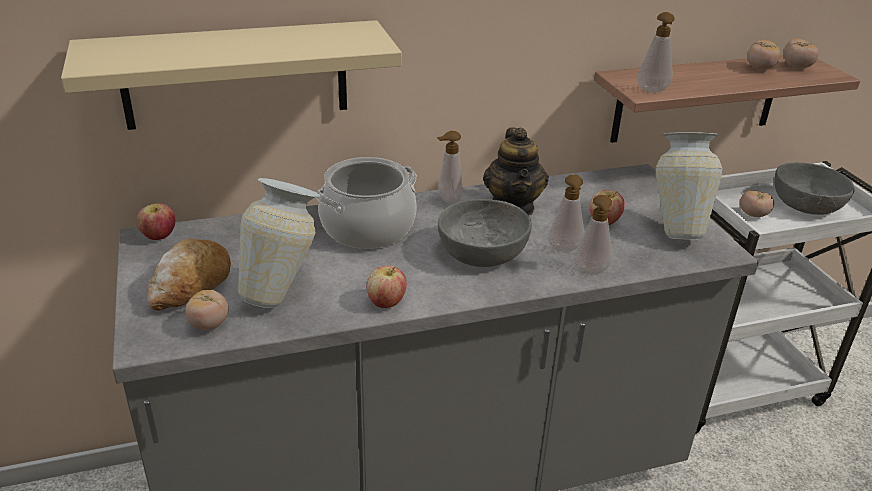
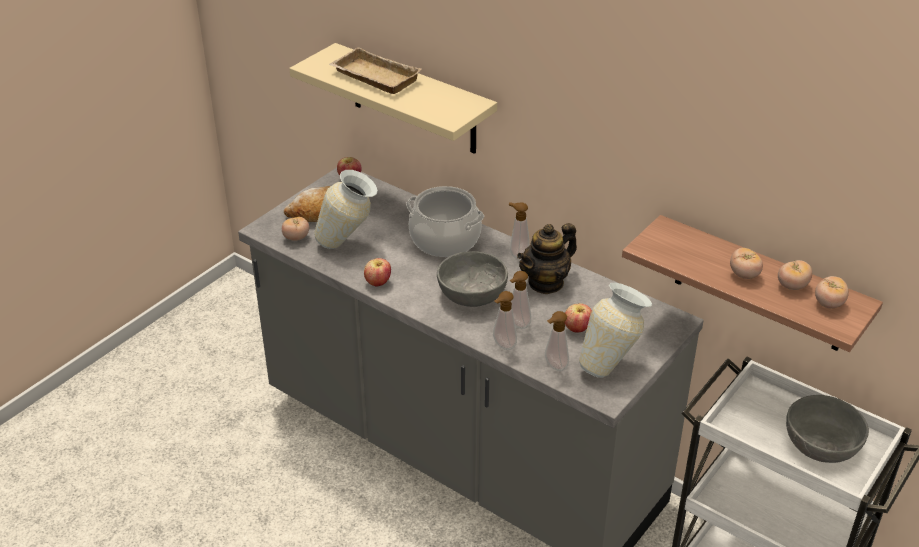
camera: 55 degrees right, 5 degrees up
soap dispenser [637,12,675,92] -> soap dispenser moved to [545,311,569,371]
tomato [740,190,774,217] -> tomato moved to [730,248,763,279]
none -> beige tray [329,47,421,94]

